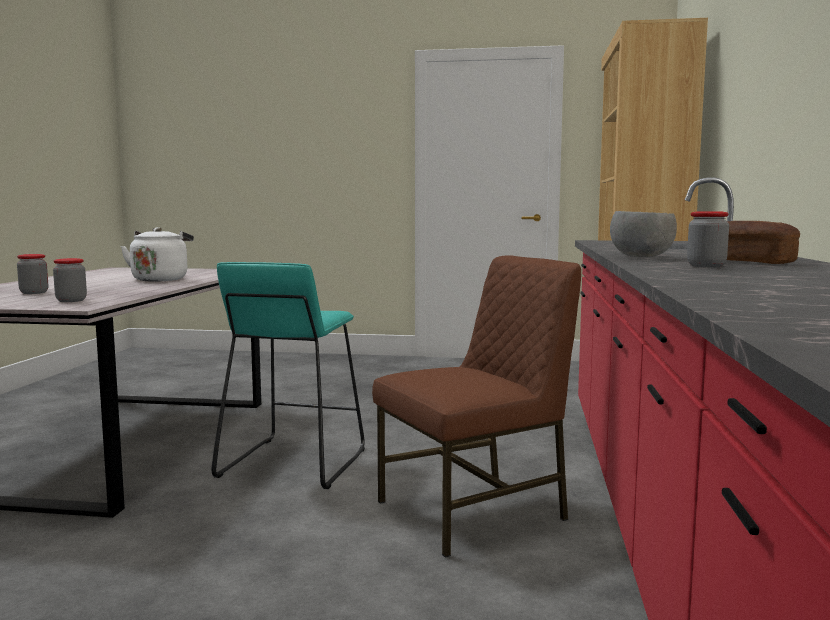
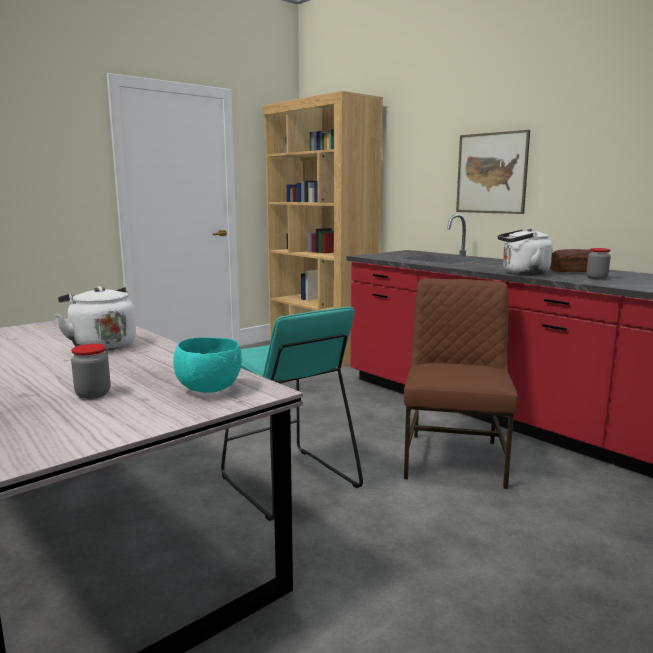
camera: 50 degrees left, 5 degrees up
jar [53,258,87,302] -> turquoise bowl [173,337,242,393]
grey bowl [610,211,677,257] -> white kettle [498,228,553,275]
none -> picture [456,130,530,214]

